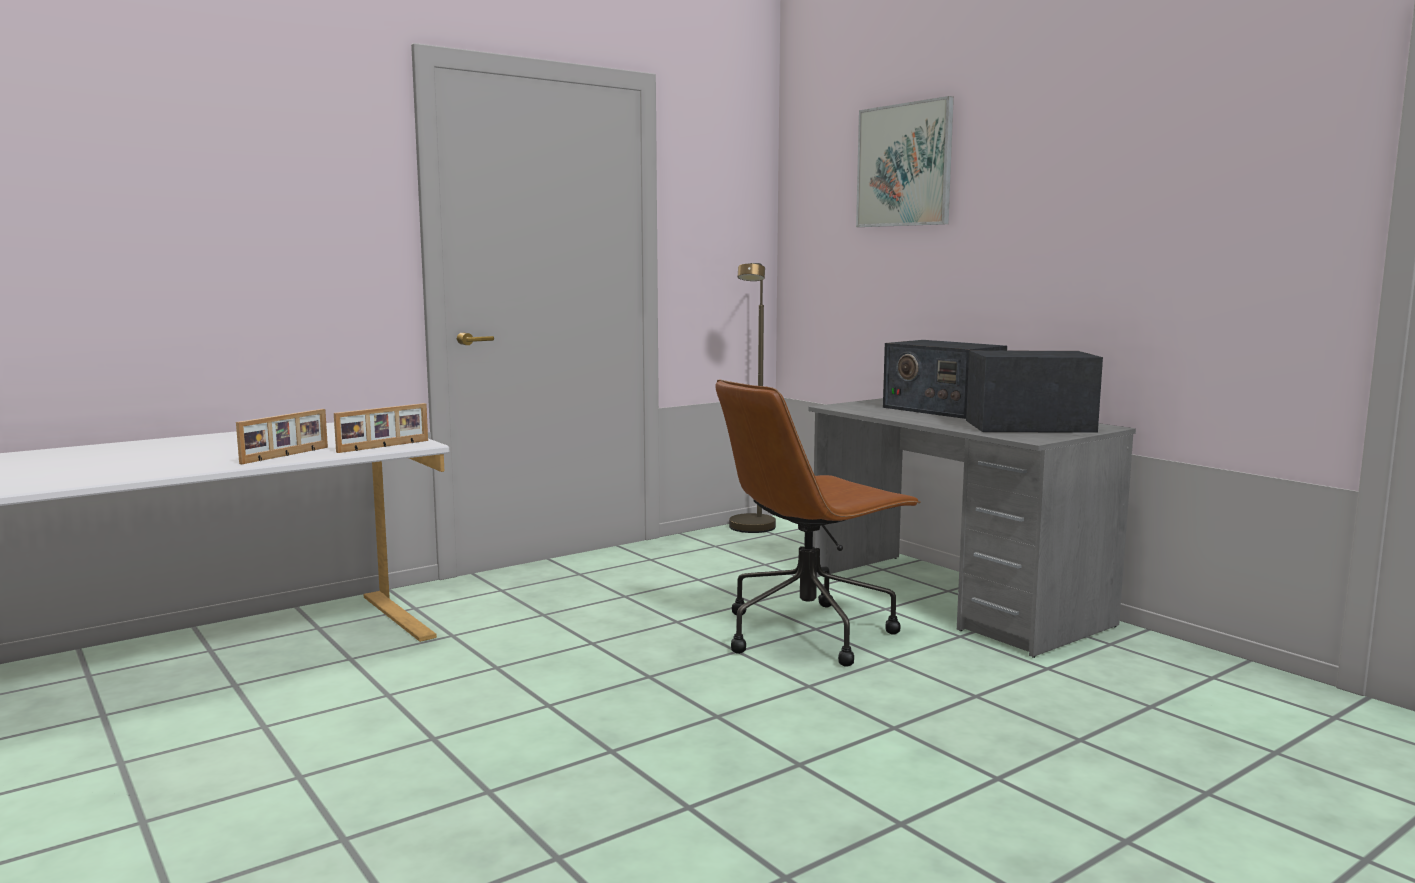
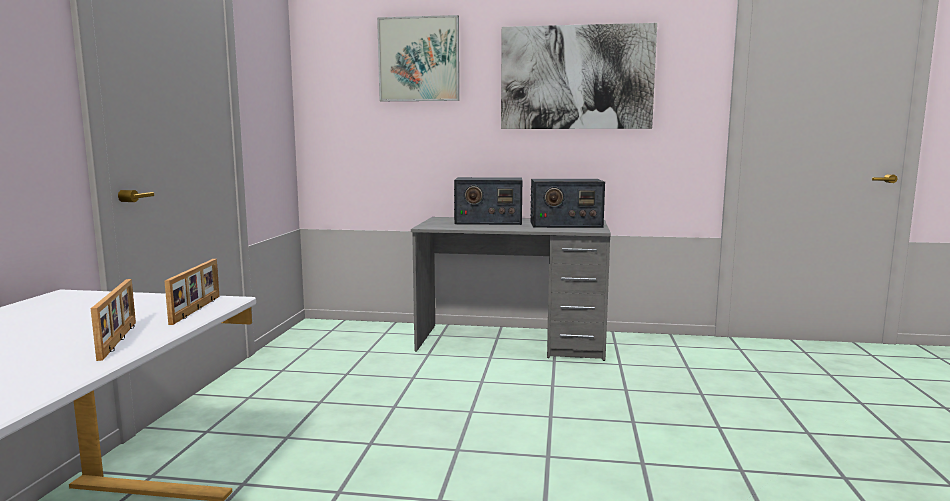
camera: 45 degrees left, 0 degrees up
brown office chair [716,379,921,667] -> none
brown floor lamp [729,263,776,533] -> none
radio [966,351,1103,433] -> radio turned 135 degrees counterclockwise [530,179,605,228]
none -> picture [501,23,657,129]

